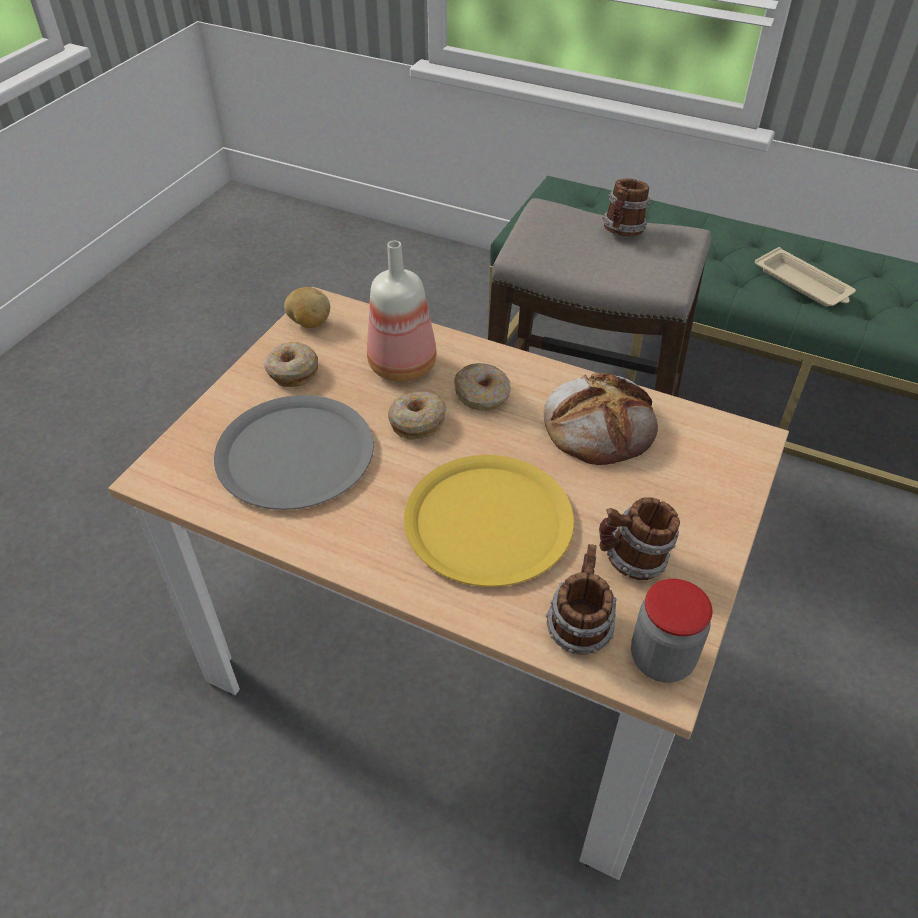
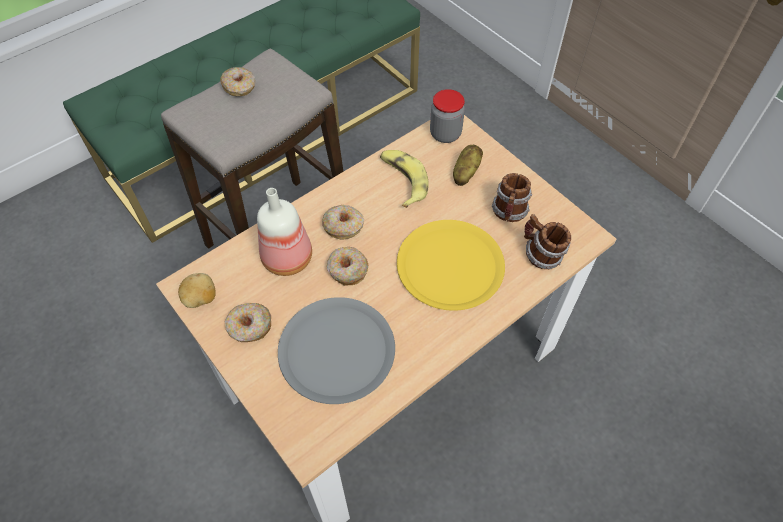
camera: 65 degrees left, 10 degrees up
bread [544,373,658,465] -> banana [380,150,429,208]
mug [602,179,650,236] -> donut [220,67,255,96]
jar [631,579,712,682] -> jar moved to [430,89,465,143]
beige tray [755,247,856,307] -> none
none -> potato [453,145,483,186]

